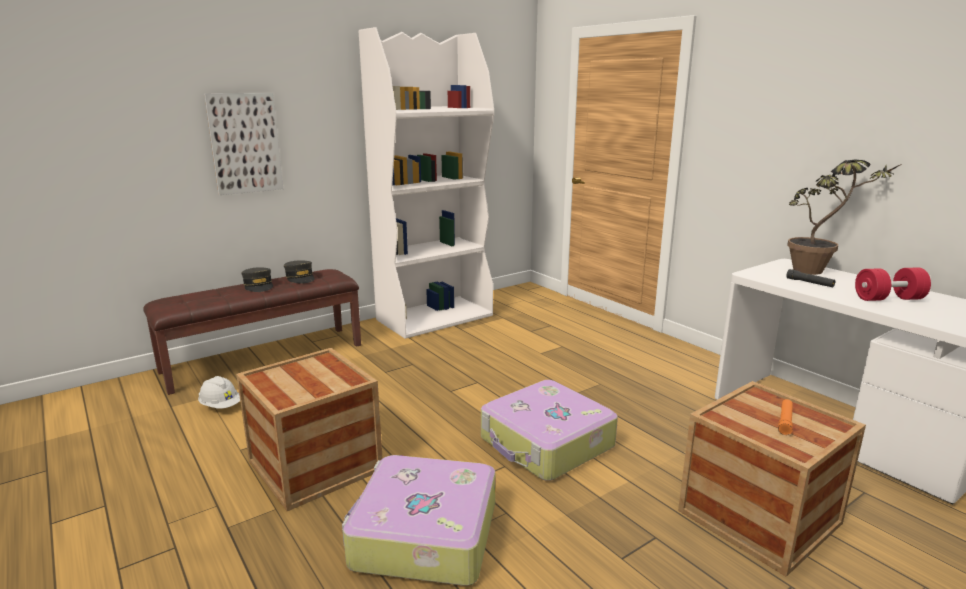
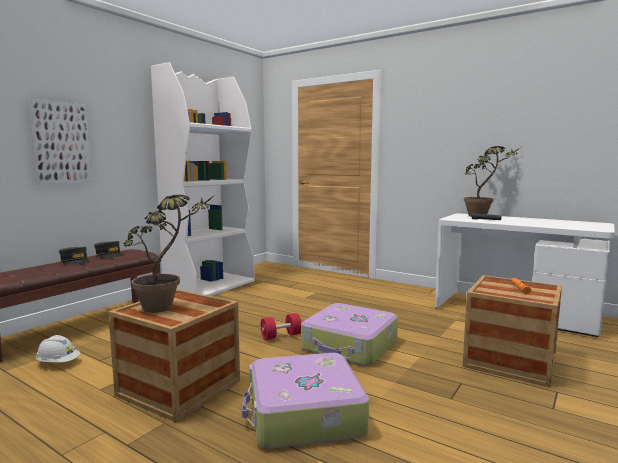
camera: 20 degrees left, 10 degrees down
red dumbbell [855,268,931,301] -> red dumbbell moved to [261,313,302,340]
none -> potted plant [124,195,215,313]

